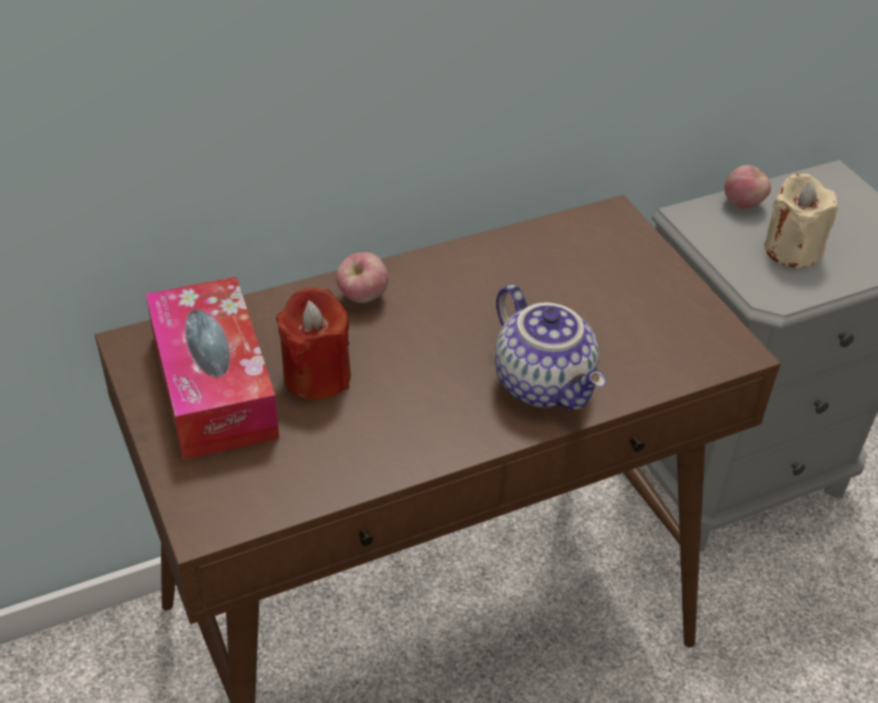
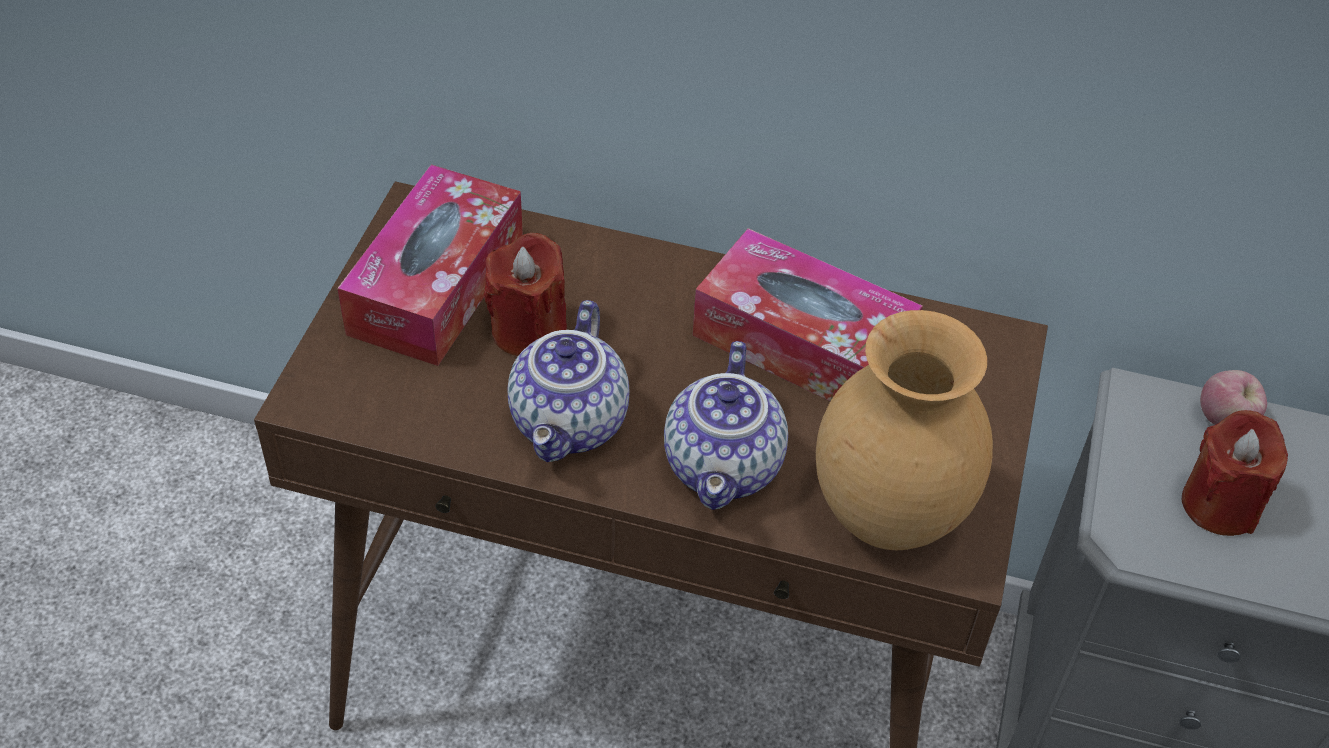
camera: 40 degrees right, 5 degrees up
apple [336,252,389,303] -> none
beige candle [765,174,838,268] -> red candle [1181,410,1288,536]
none -> teapot [508,300,629,462]
none -> tissue box [693,228,923,401]
none -> brown vase [816,310,993,550]

